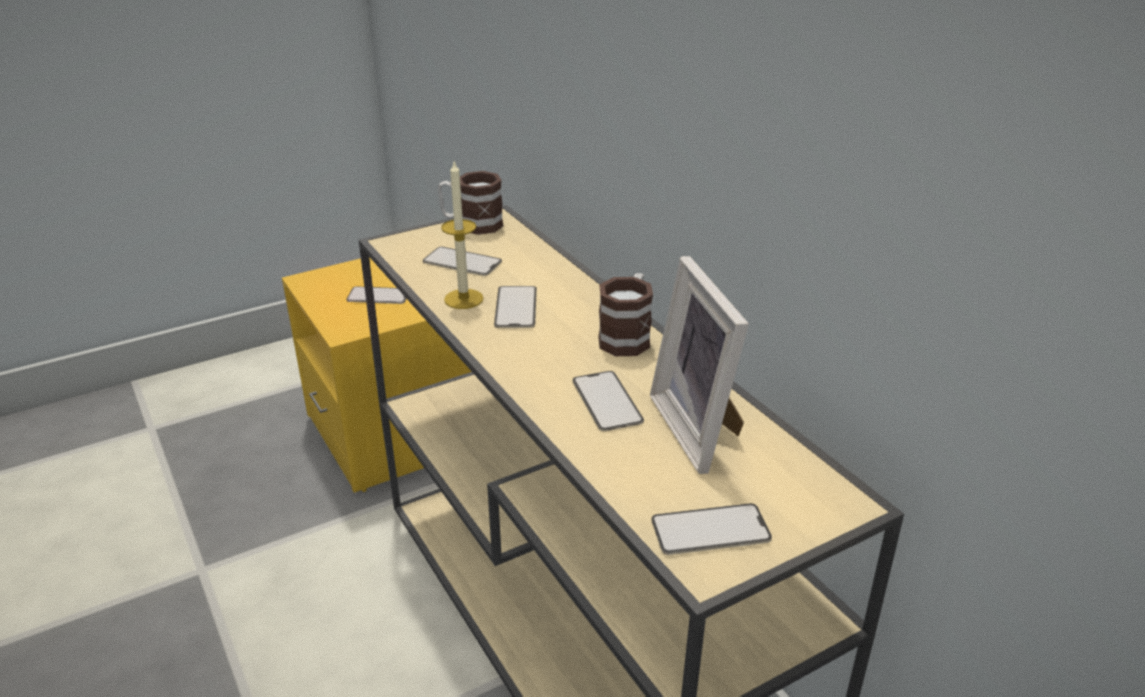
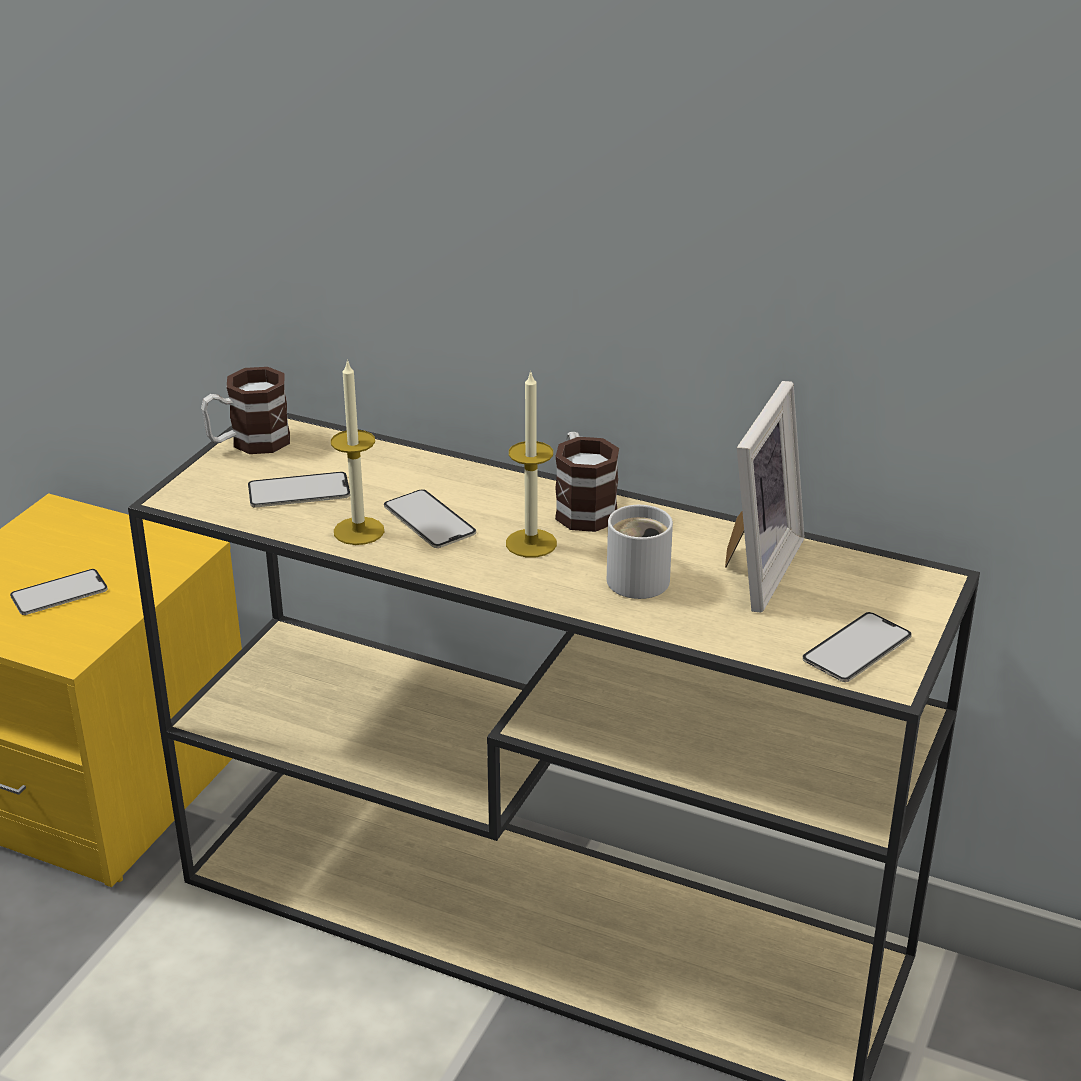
camera: 35 degrees left, 0 degrees up
phone [572,371,644,431] -> white mug [607,505,673,599]
picture frame [650,256,749,474] -> picture frame turned 105 degrees counterclockwise [725,381,805,612]
none -> candle [506,371,557,557]

